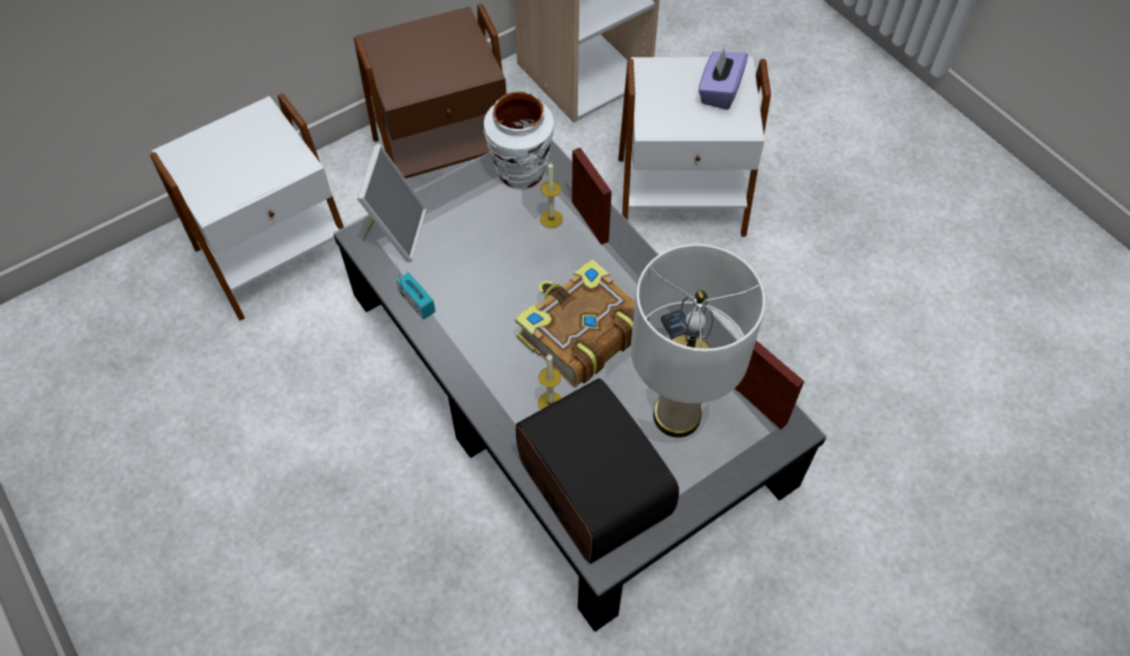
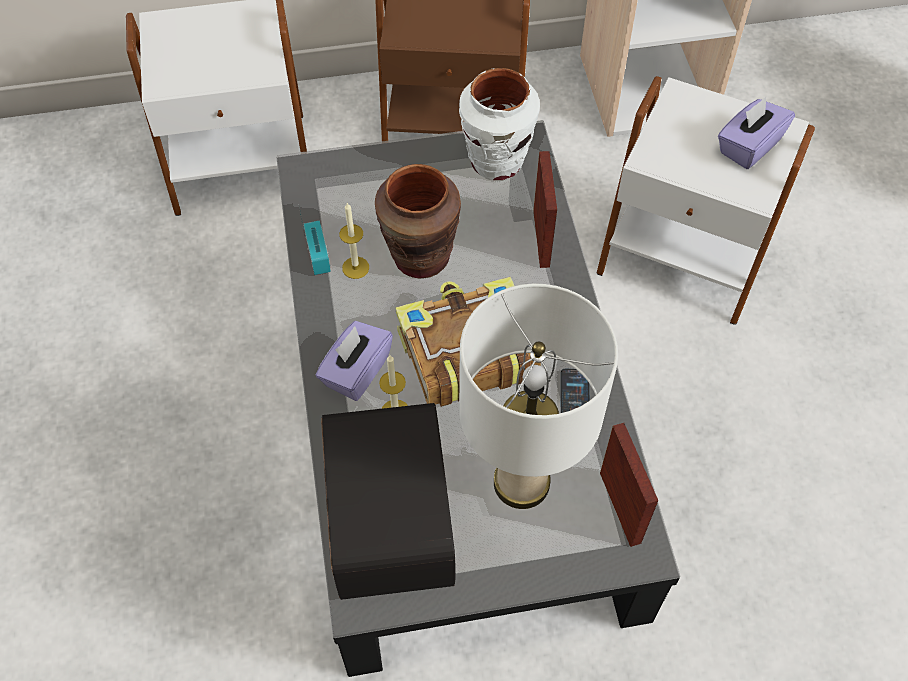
camera: 25 degrees right, 0 degrees up
picture frame [357,144,427,262] -> none
candle [540,161,563,228] -> candle moved to [339,203,369,279]
none -> purple tissue box [316,321,393,401]
none -> brown vase [375,164,461,279]

